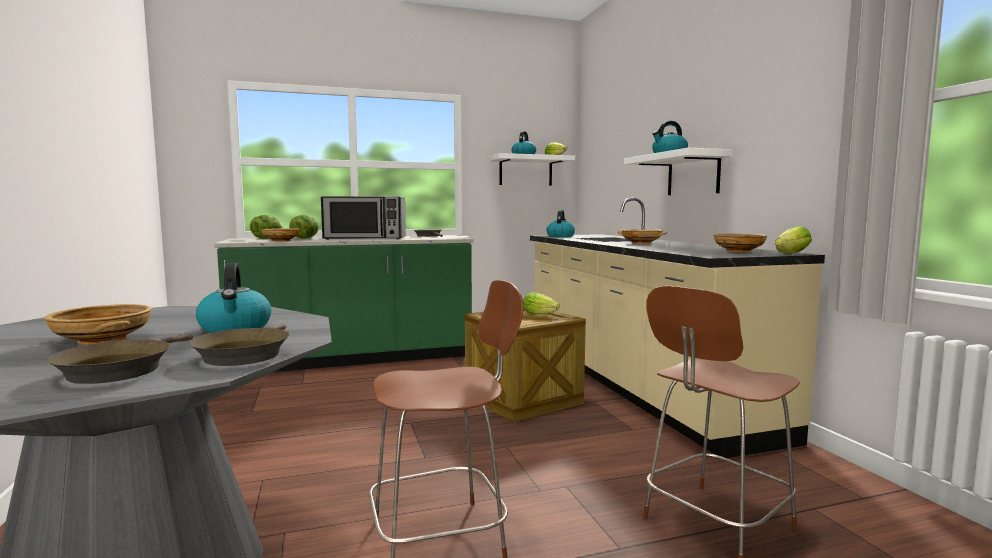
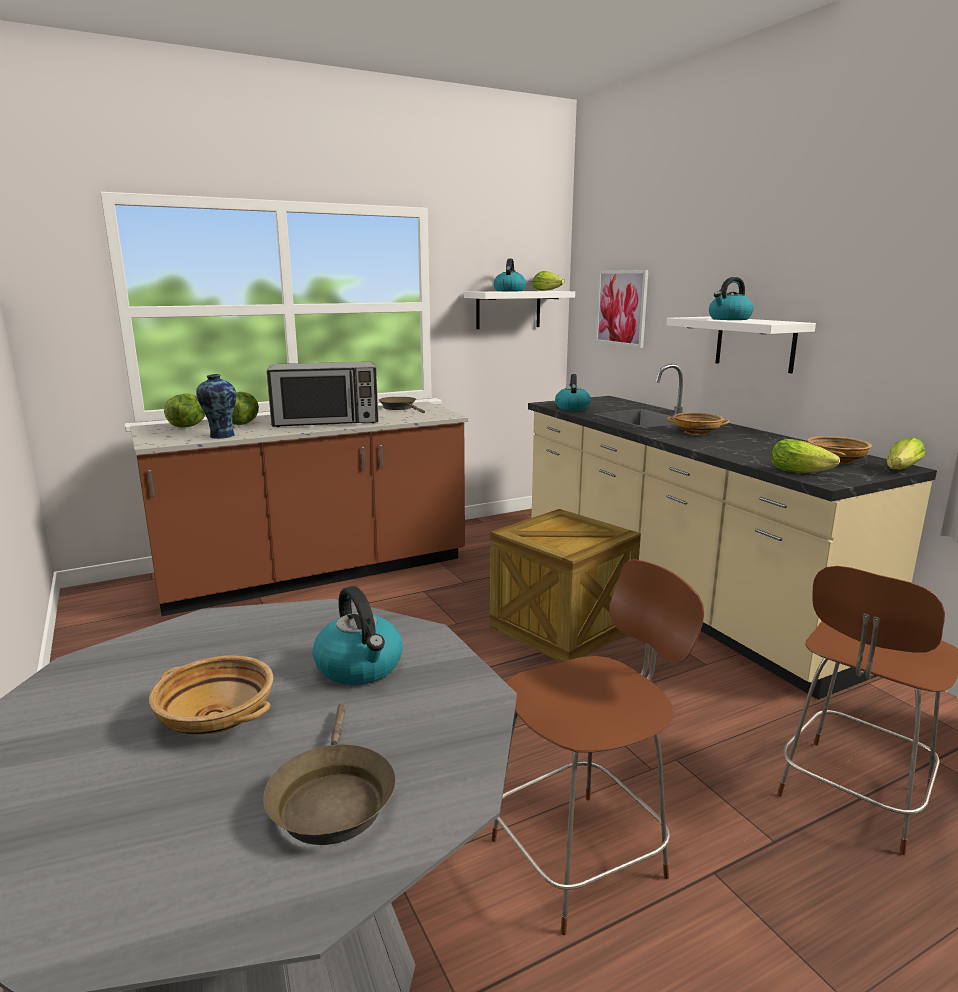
camera: 10 degrees left, 10 degrees up
brown frying pan [189,324,290,366] -> none
green counter [215,235,474,372] -> brown counter [130,402,468,616]
beige bowl [261,228,300,241] -> vase [196,374,236,439]
lettuce [523,292,560,314] -> lettuce moved to [771,439,840,473]
none -> picture [595,270,649,348]

